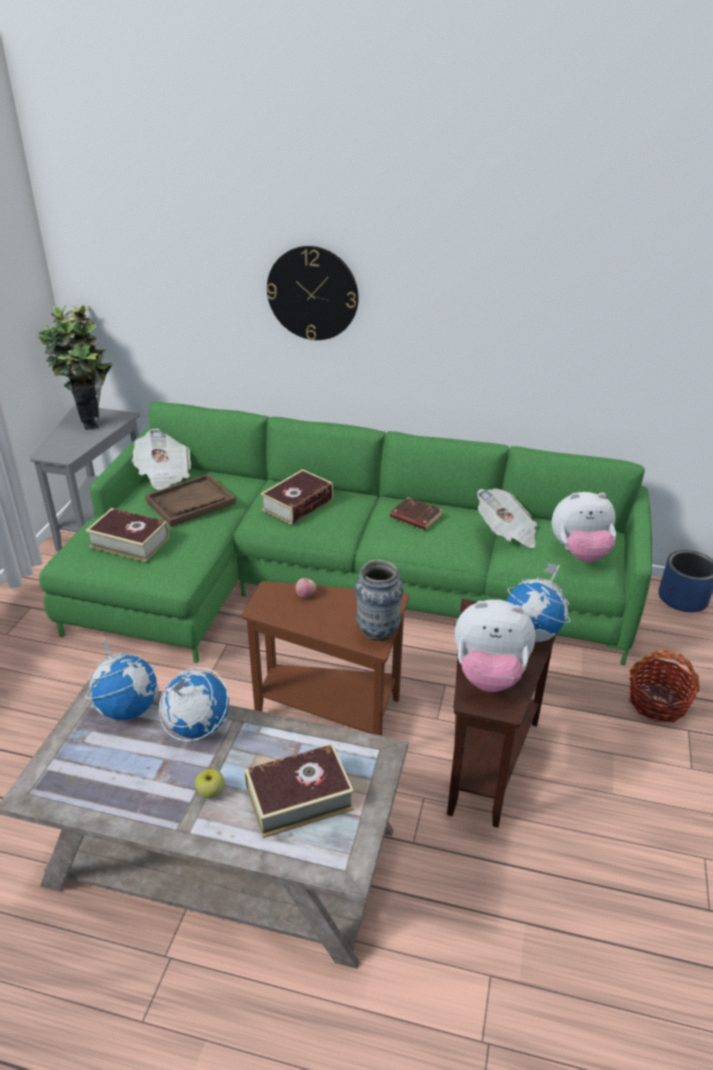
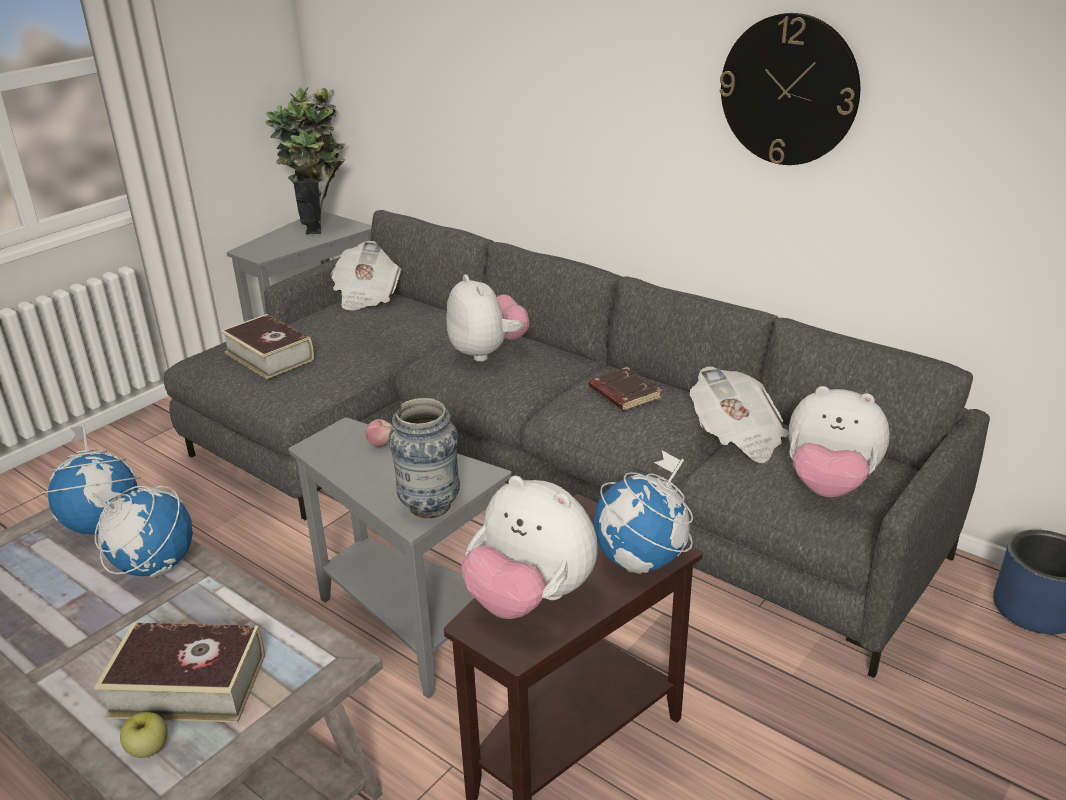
camera: 25 degrees right, 5 degrees down
green sofa [39,401,652,665] -> grey sofa [164,210,990,678]
brown tray [145,474,236,527] -> none
apple [195,769,225,798] -> apple moved to [120,712,168,758]
brown side table [242,581,409,736] -> grey side table [289,418,512,699]
book [261,469,333,525] -> plush toy [446,274,530,362]
wall clock [266,246,359,340] -> wall clock moved to [719,13,860,165]
basket [629,650,700,723] -> none

